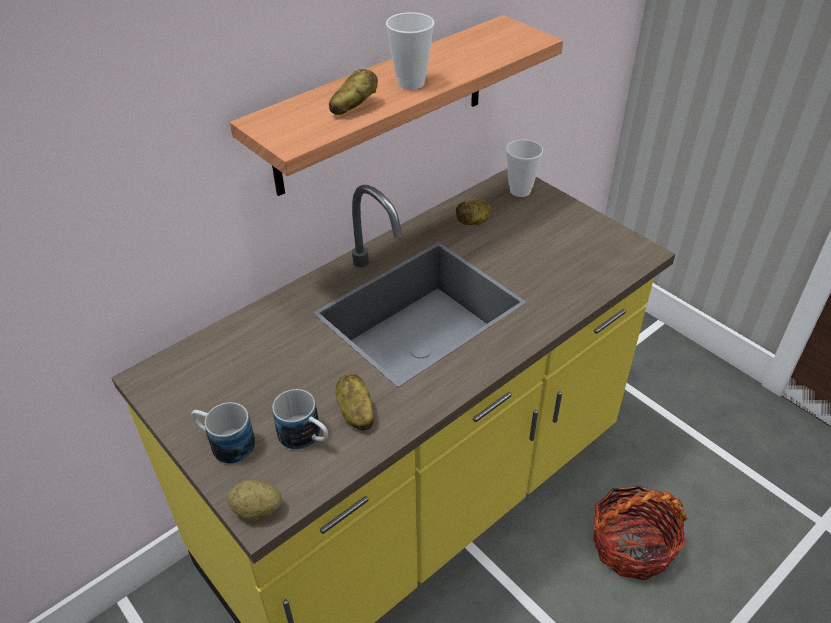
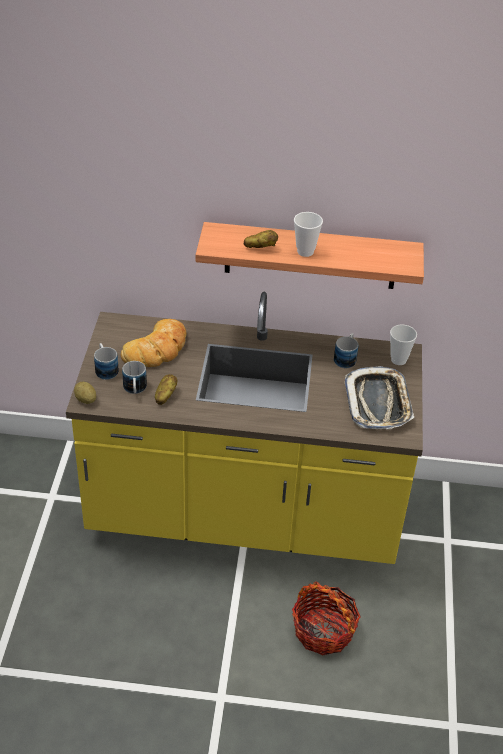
camera: 45 degrees right, 0 degrees up
potato [456,200,491,225] -> mug [334,333,358,368]
none -> bread [121,319,186,367]
none -> tray [345,366,415,429]

